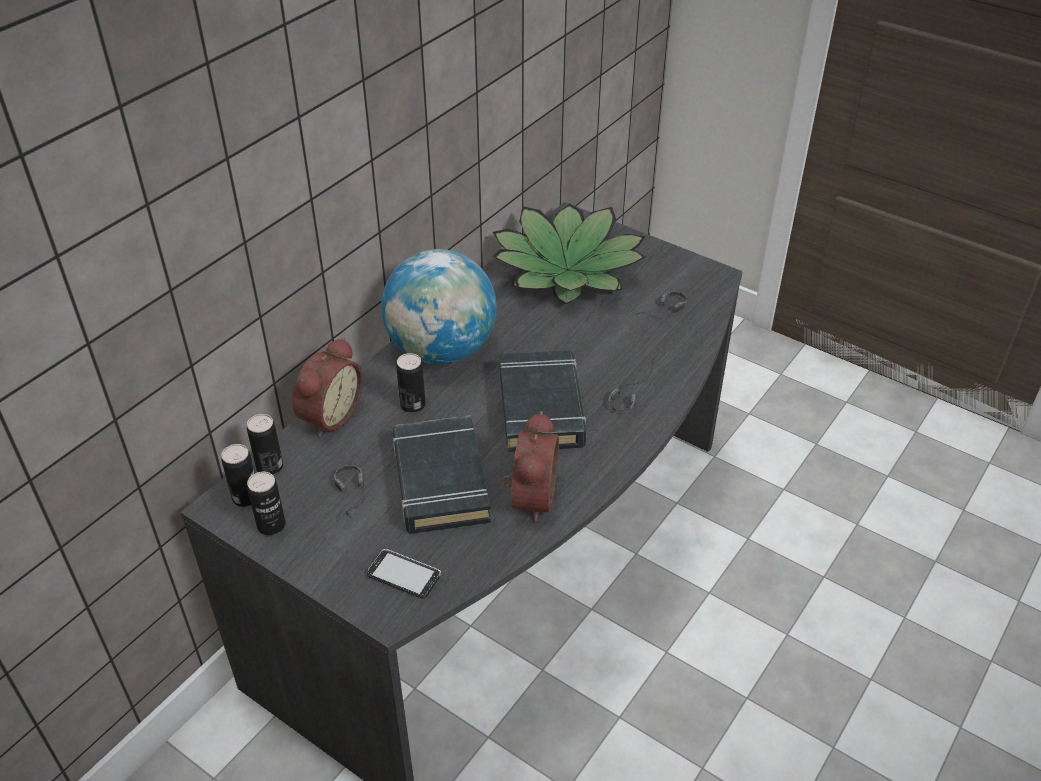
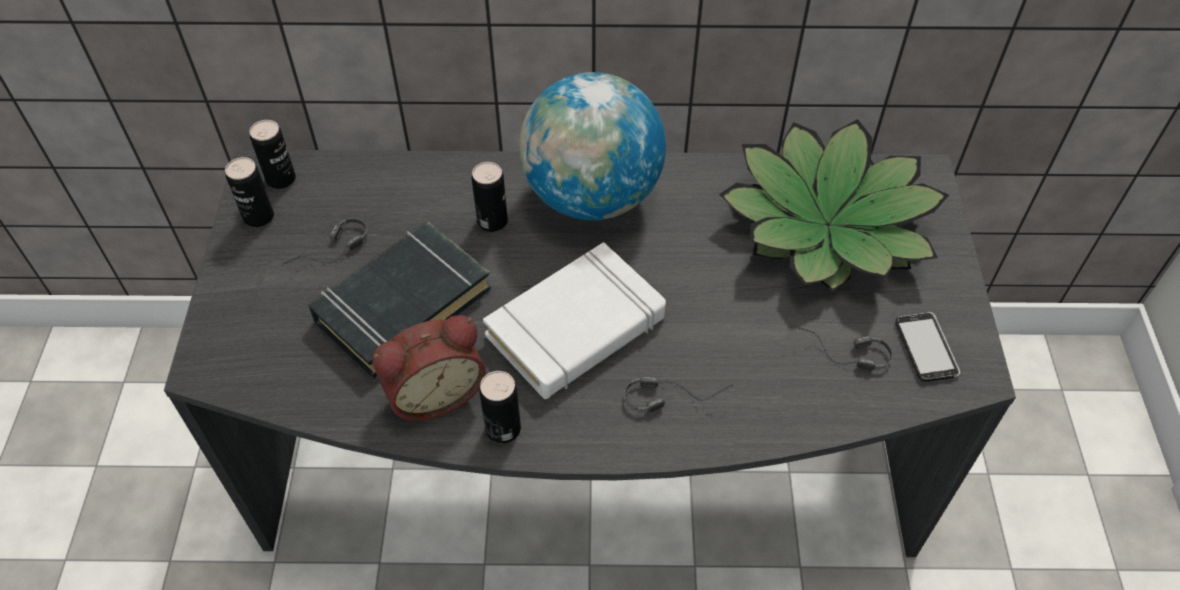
camera: 55 degrees right, 10 degrees up
can [247,414,283,475] -> can moved to [479,371,521,443]
alarm clock [292,337,363,437] -> none
phone [367,549,441,599] -> phone moved to [895,312,960,382]
black book [499,351,586,452] -> white book [483,242,666,399]

